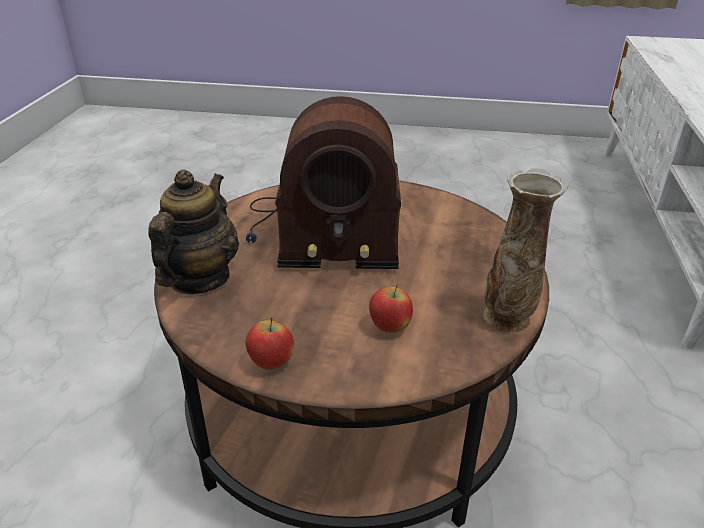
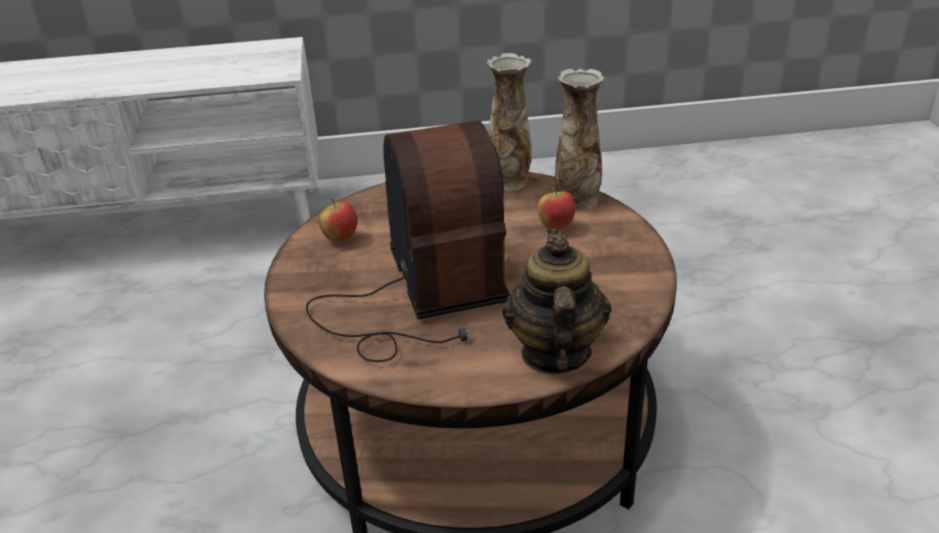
camera: 105 degrees left, 0 degrees up
teapot [148,170,239,294] -> teapot turned 90 degrees clockwise [503,229,611,374]
apple [246,317,294,370] -> apple moved to [319,198,357,243]
none -> vase [555,69,604,211]

